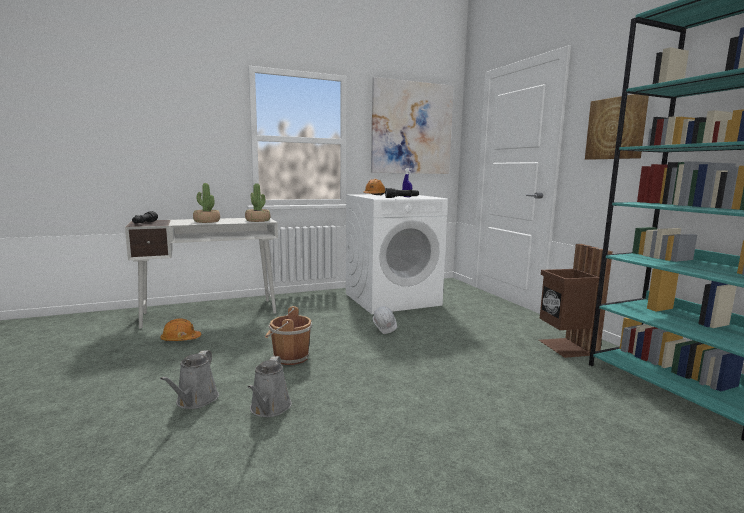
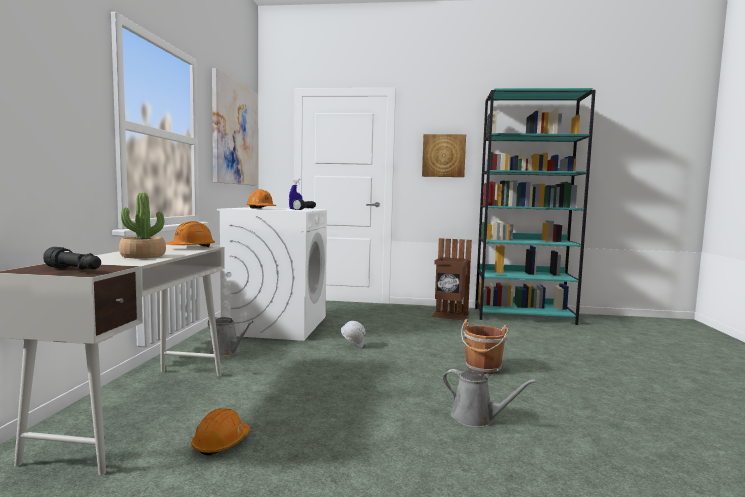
camera: 60 degrees left, 5 degrees down
grey watering can [160,350,219,409] -> grey watering can moved to [208,317,254,357]
potted plant [245,183,271,222] -> orange hard hat [166,221,215,247]
brown bucket [265,306,312,365] -> brown bucket moved to [461,319,508,374]

